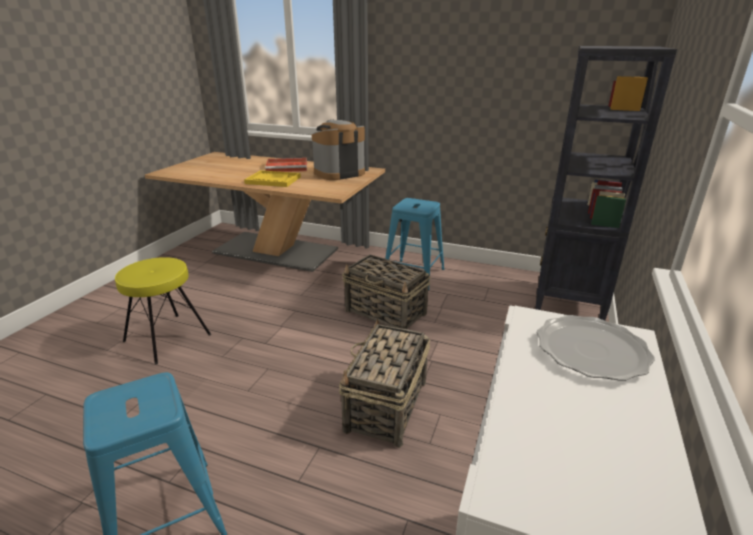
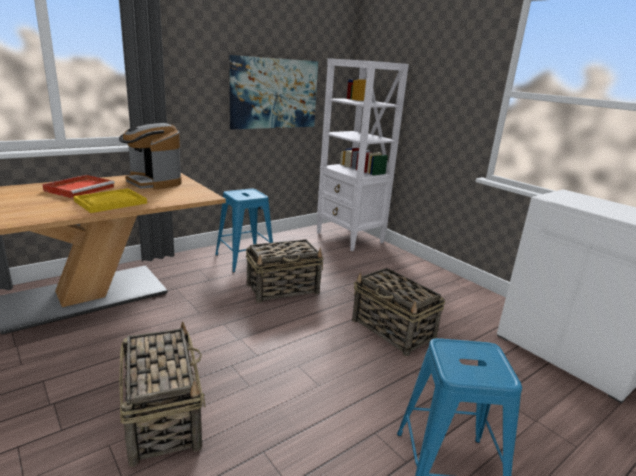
camera: 60 degrees left, 5 degrees down
yellow stool [115,257,211,365] -> basket [119,321,205,467]
coffee machine [312,120,365,180] -> coffee machine turned 45 degrees counterclockwise [119,123,182,189]
black bookcase [535,46,677,320] -> white bookcase [317,58,409,251]
plate [537,315,655,381] -> none
none -> picture [230,55,318,129]

